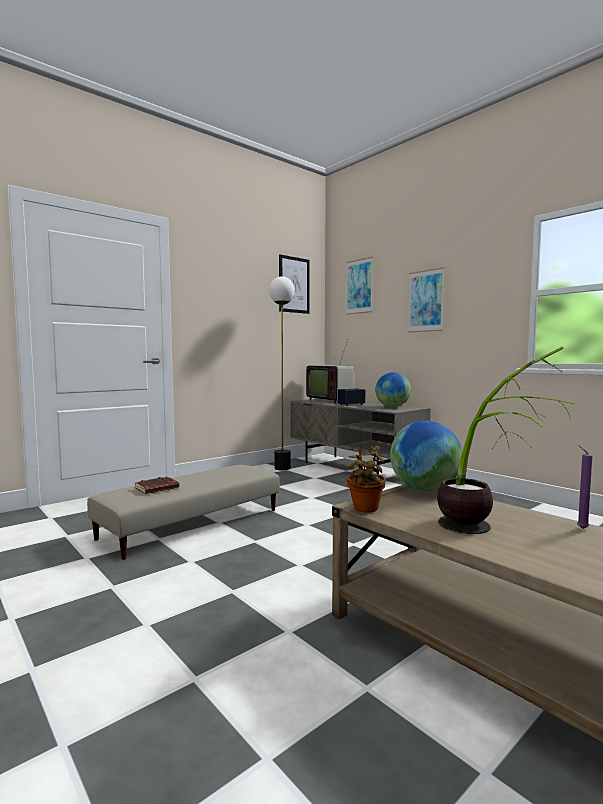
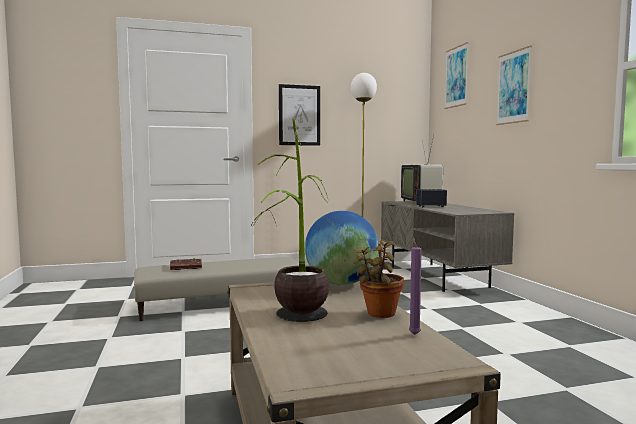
camera: 25 degrees right, 0 degrees up
picture [279,254,310,314] -> picture moved to [279,84,320,146]
potted plant [347,445,386,512] -> potted plant moved to [354,241,404,318]
globe [375,372,411,407] -> none

